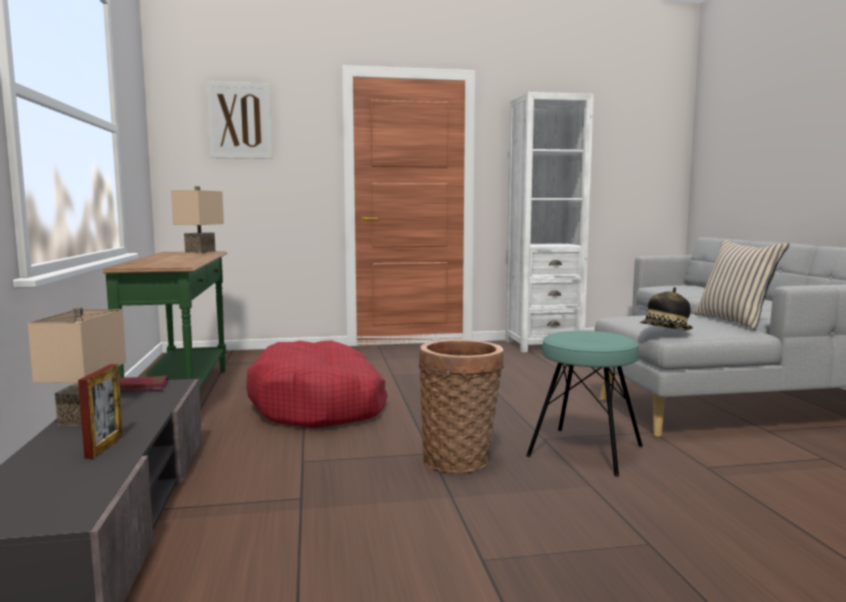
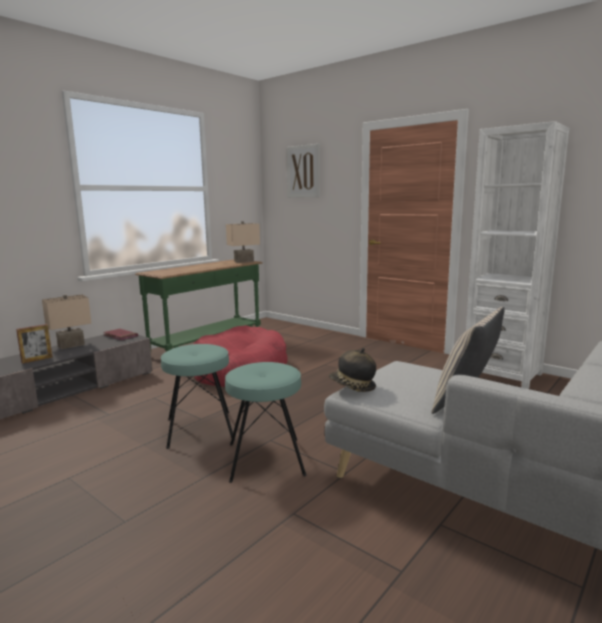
camera: 50 degrees right, 5 degrees up
basket [418,339,504,474] -> turquoise stool [161,344,233,449]

